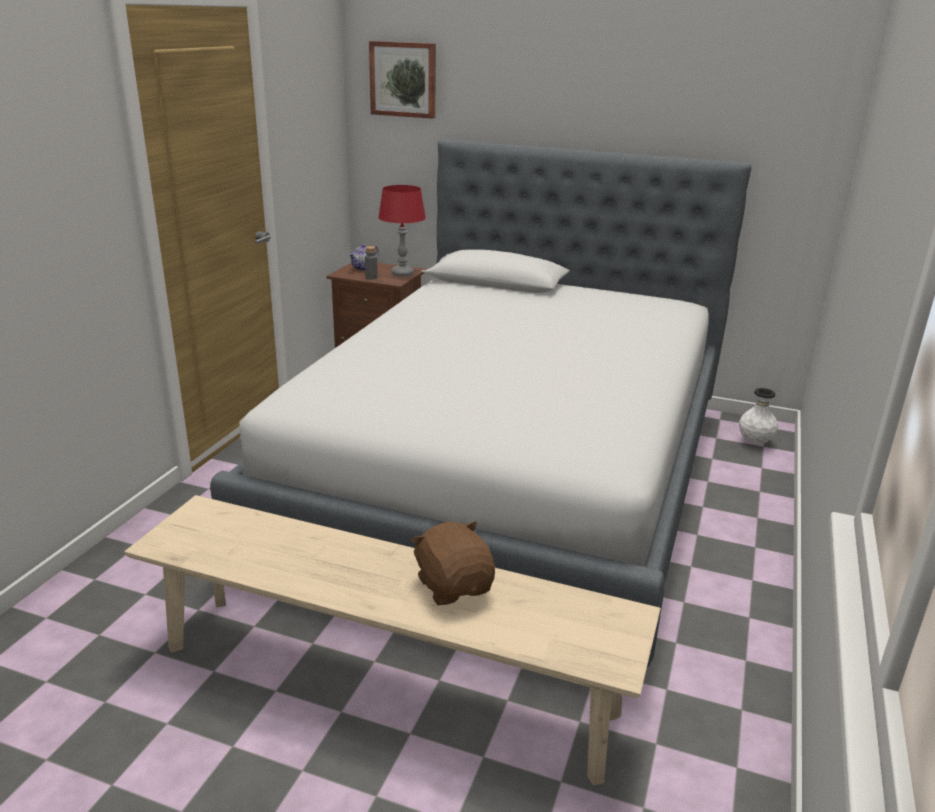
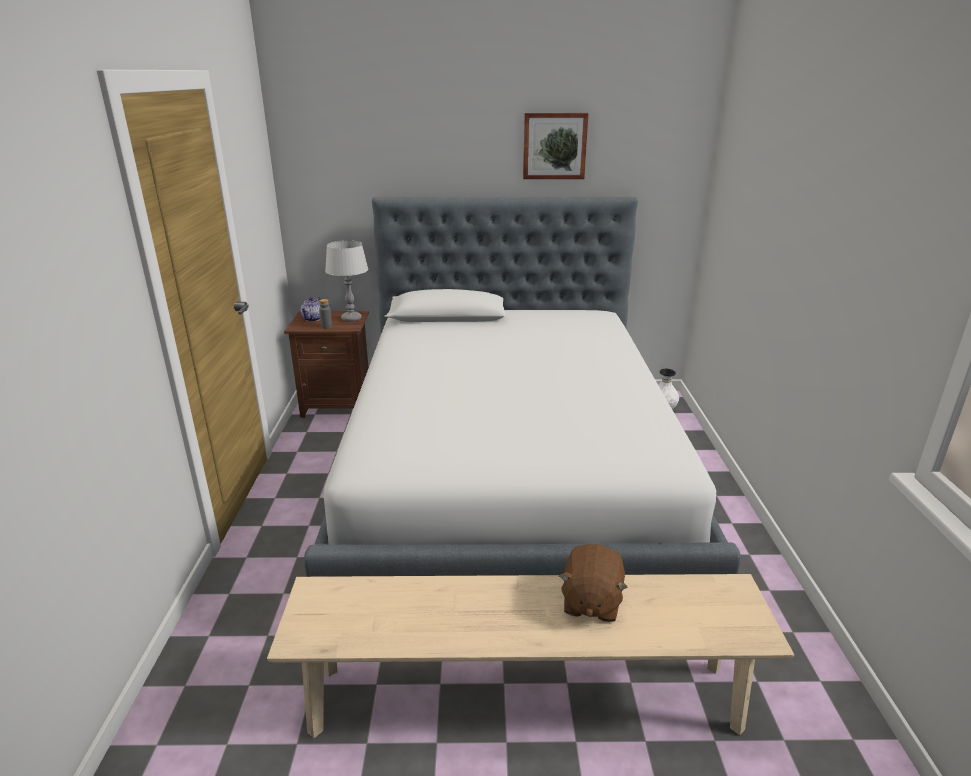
camera: 20 degrees left, 0 degrees up
picture [369,41,436,119] -> picture moved to [523,113,589,179]
red table lamp [378,185,426,276] -> grey table lamp [325,240,368,322]
brown plush toy [411,521,495,605] -> brown plush toy turned 120 degrees counterclockwise [559,544,628,622]

